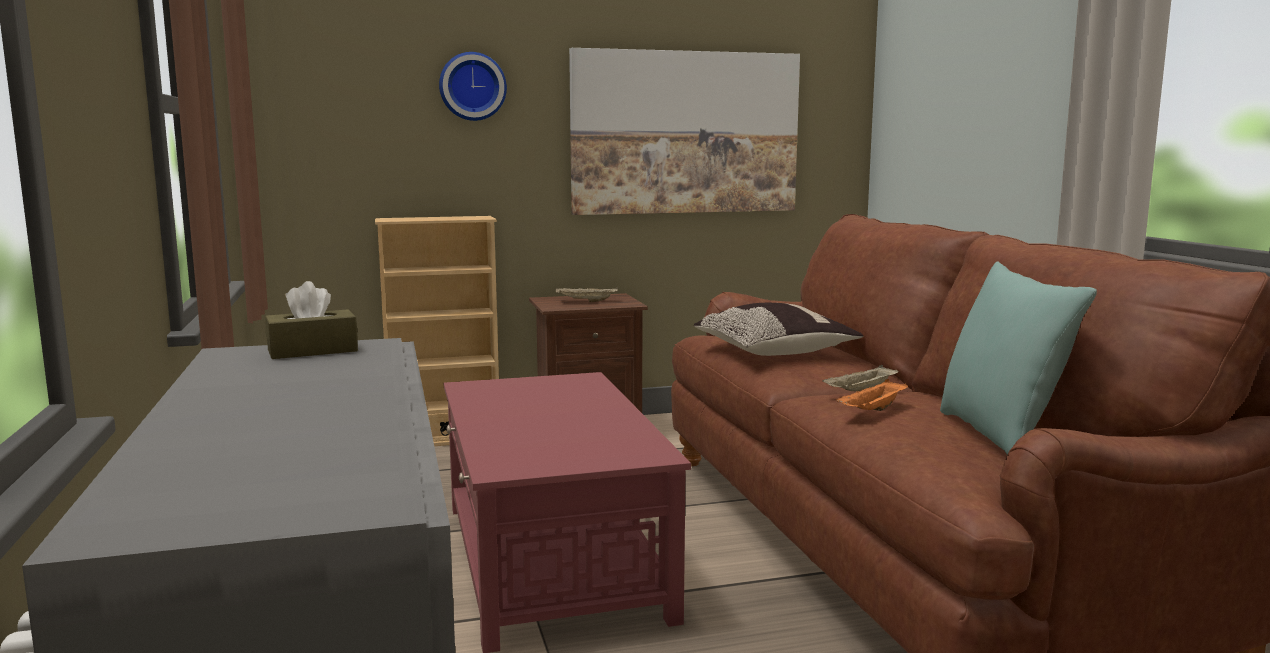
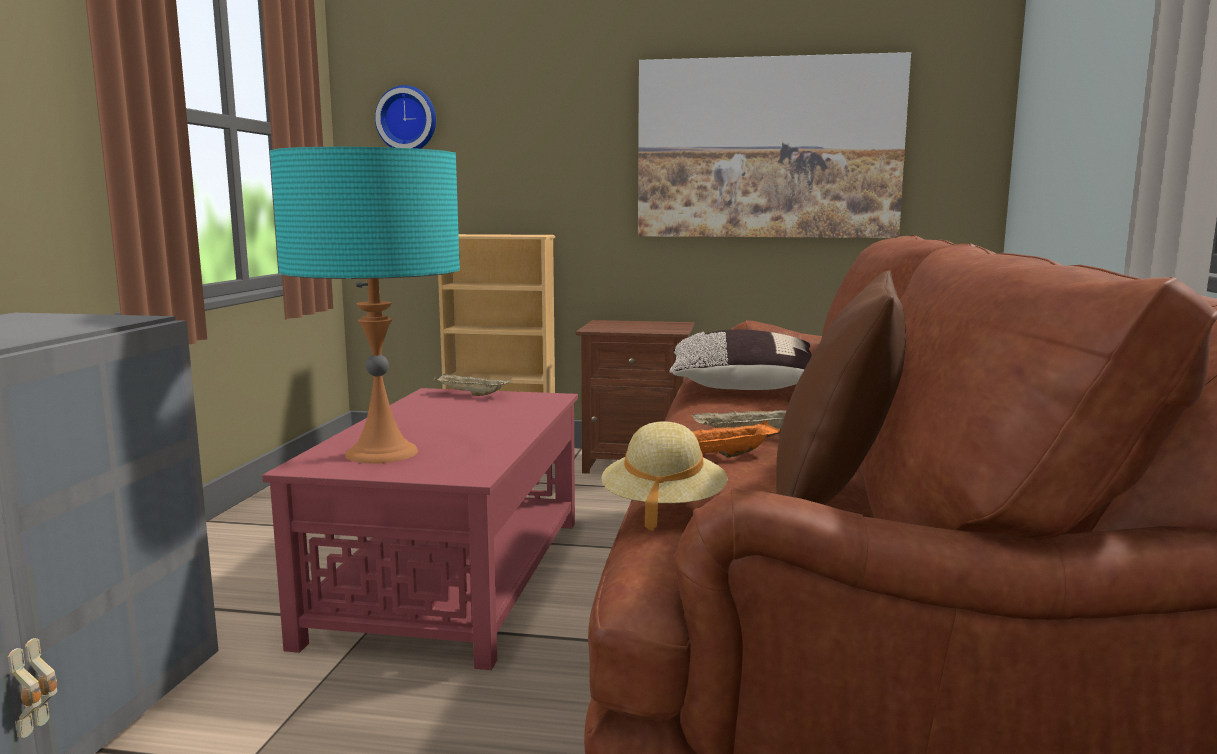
camera: 25 degrees right, 0 degrees up
brown tissue box [265,281,358,359] -> none
wall clock [439,52,507,121] -> wall clock moved to [375,85,436,149]
beige tray [556,287,618,302] -> beige tray moved to [433,374,512,396]
turquoise pillow [940,261,1097,455] -> brown pillow [776,270,906,505]
none -> turquoise table lamp [270,147,460,464]
none -> beige hat [601,421,727,531]

